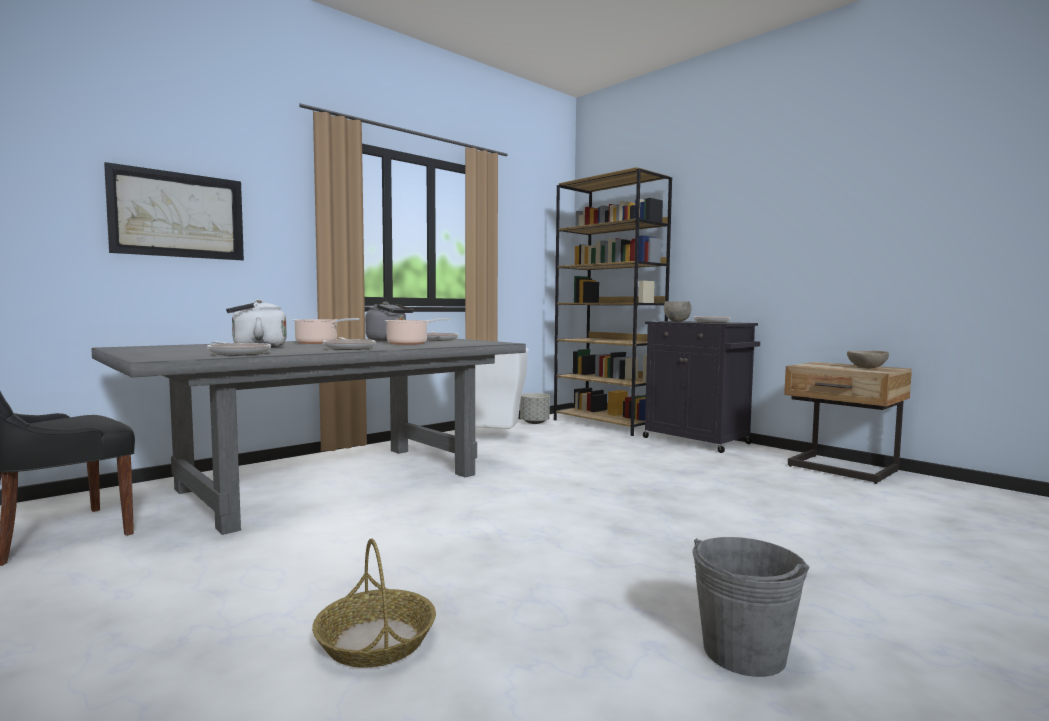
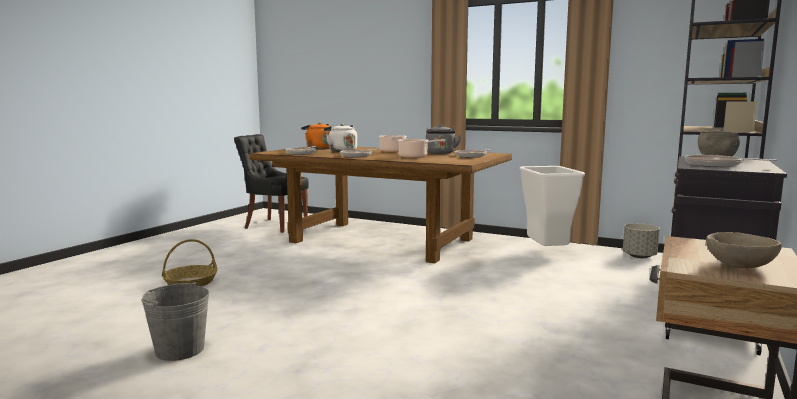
camera: 70 degrees right, 5 degrees up
grey dining table [91,339,526,535] -> brown dining table [250,146,512,263]
picture [104,162,244,260] -> none
none -> orange kettle [301,122,330,150]

